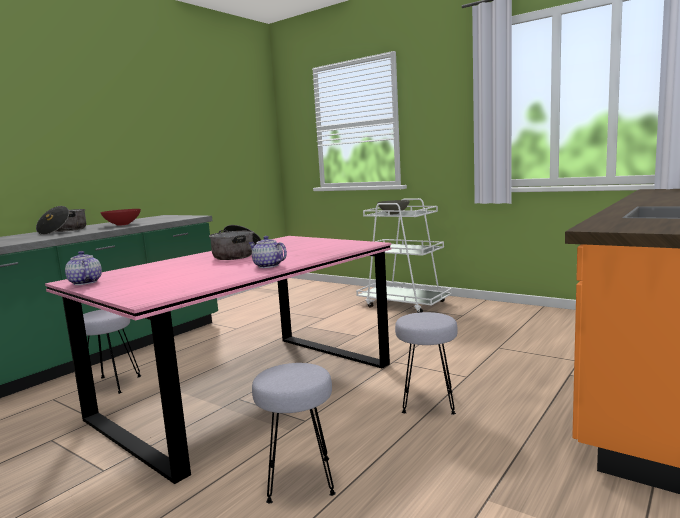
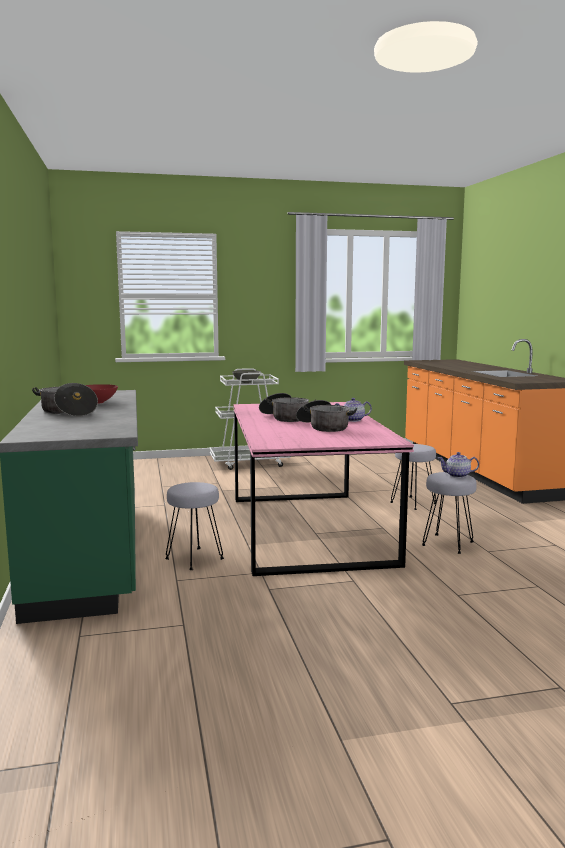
camera: 50 degrees left, 0 degrees up
teapot [65,251,102,285] -> teapot moved to [438,452,479,478]
none -> cooking pot [296,400,357,432]

